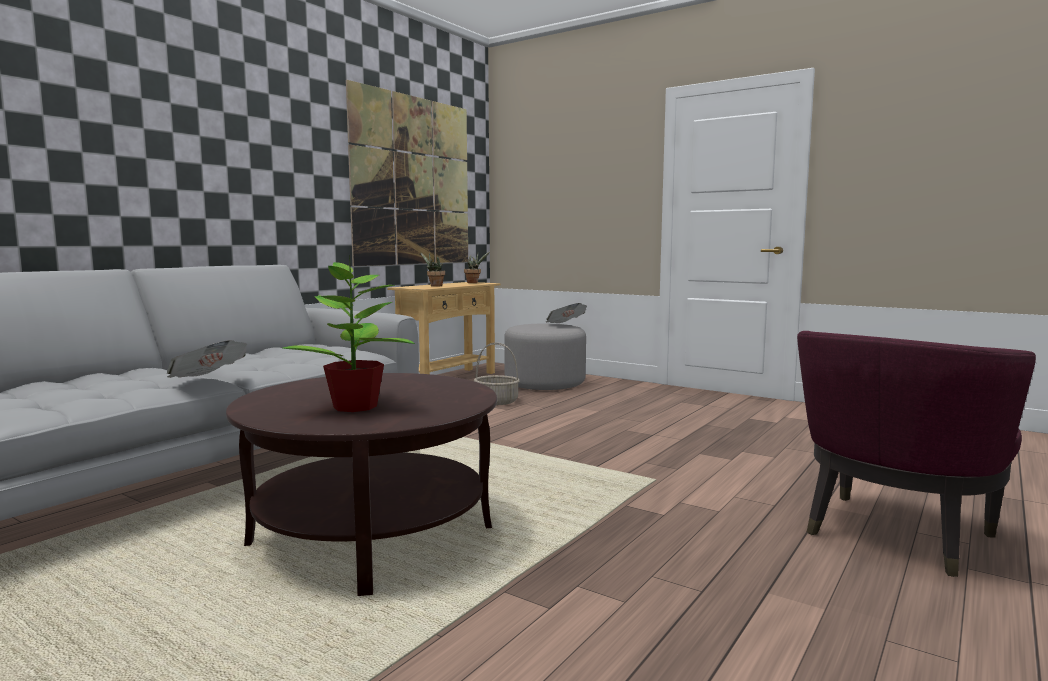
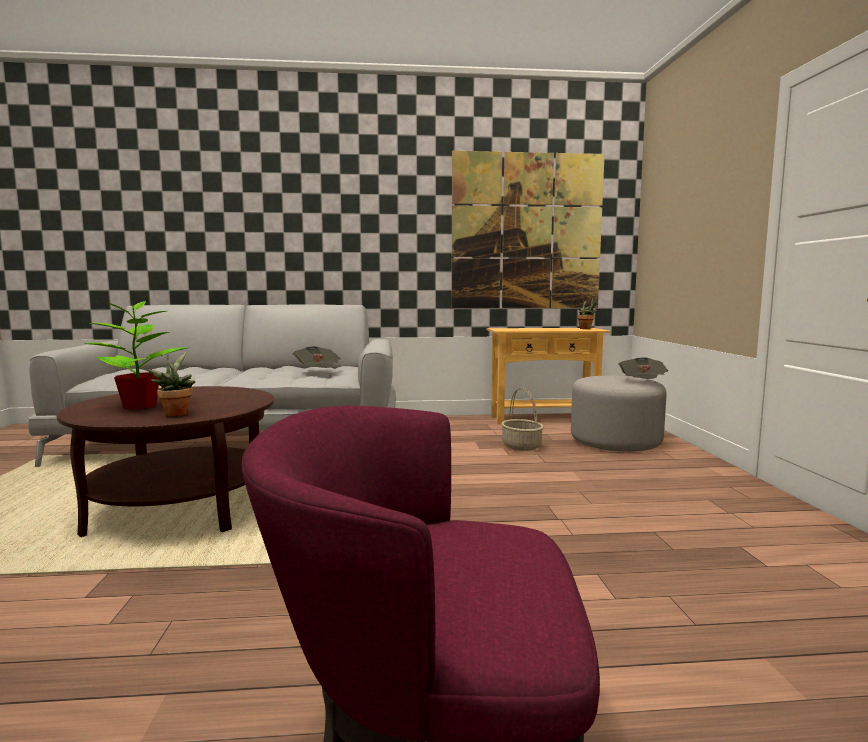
camera: 50 degrees right, 0 degrees up
newspaper [167,340,247,378] -> newspaper moved to [292,346,340,368]
potted plant [420,252,445,287] -> potted plant moved to [146,352,196,416]

